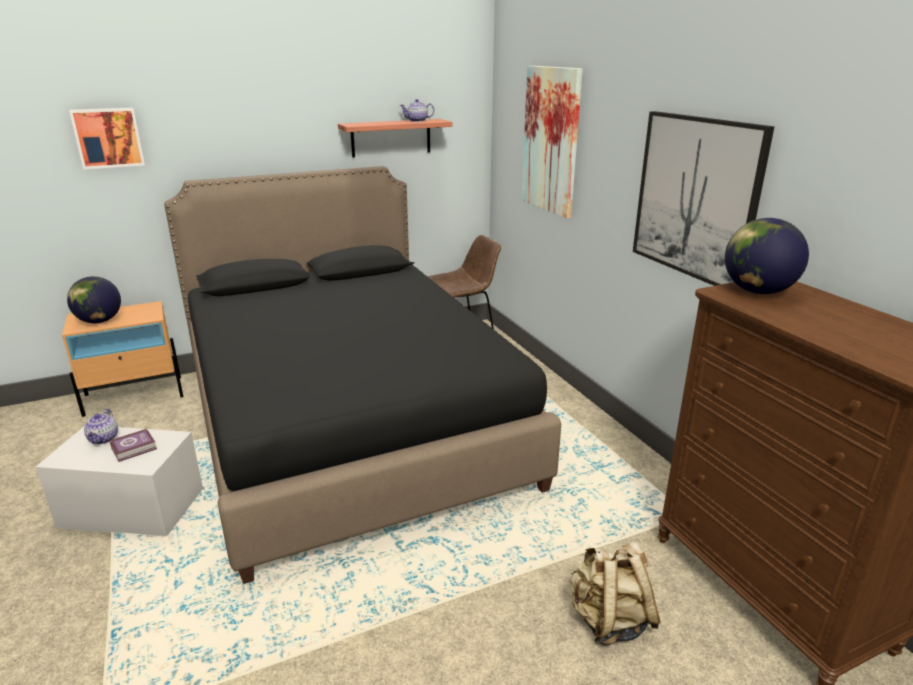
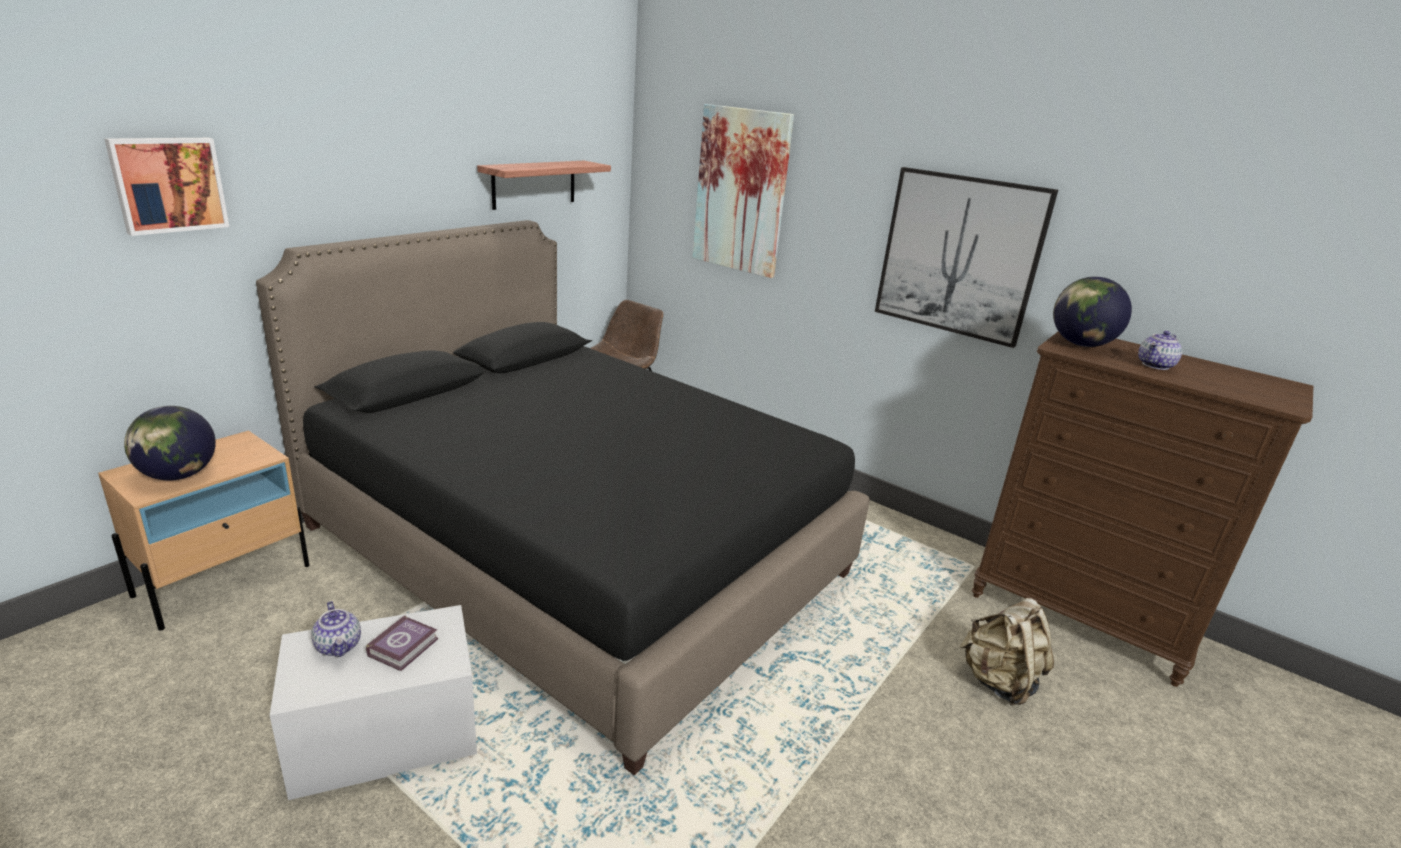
camera: 30 degrees left, 0 degrees up
teapot [400,99,434,122] -> teapot moved to [1138,331,1182,370]

